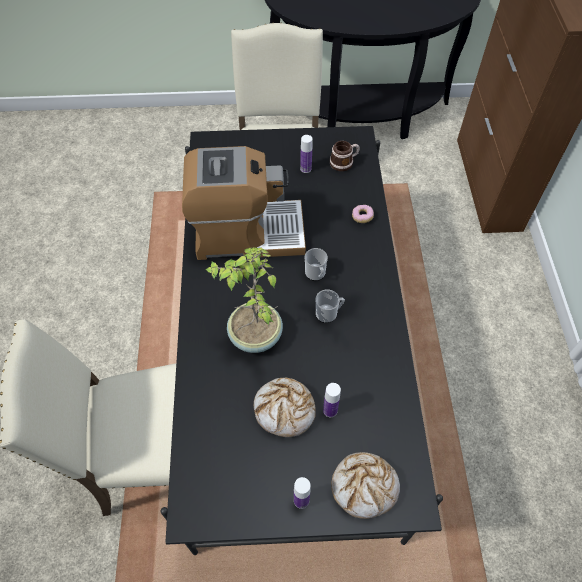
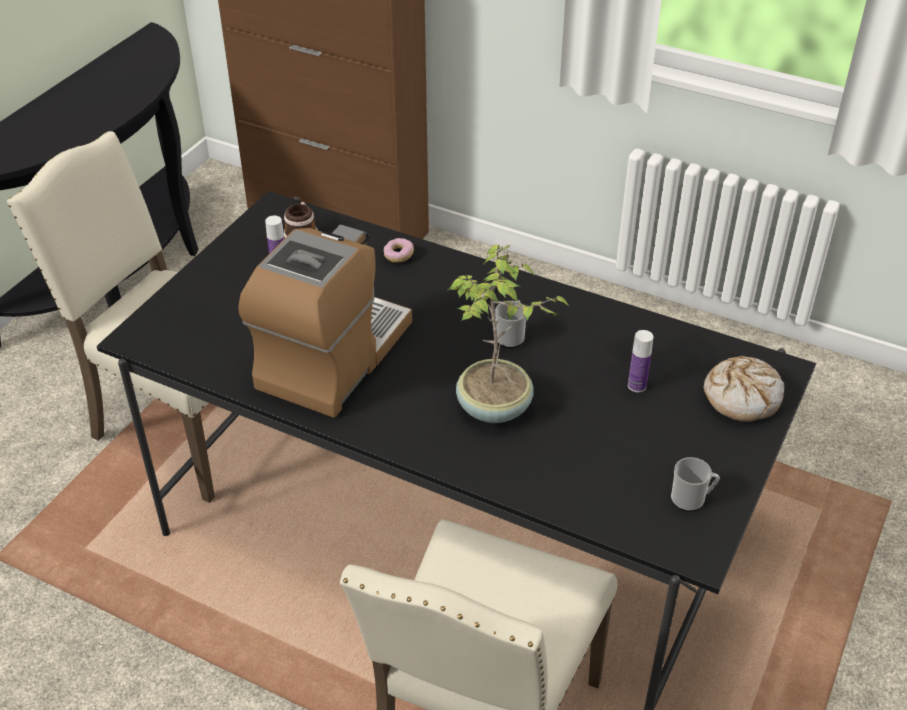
camera: 60 degrees left, 15 degrees down
bread [254,378,316,437] -> none
bottle [294,477,311,509] -> none
mug [305,248,328,281] -> mug moved to [671,457,720,512]

